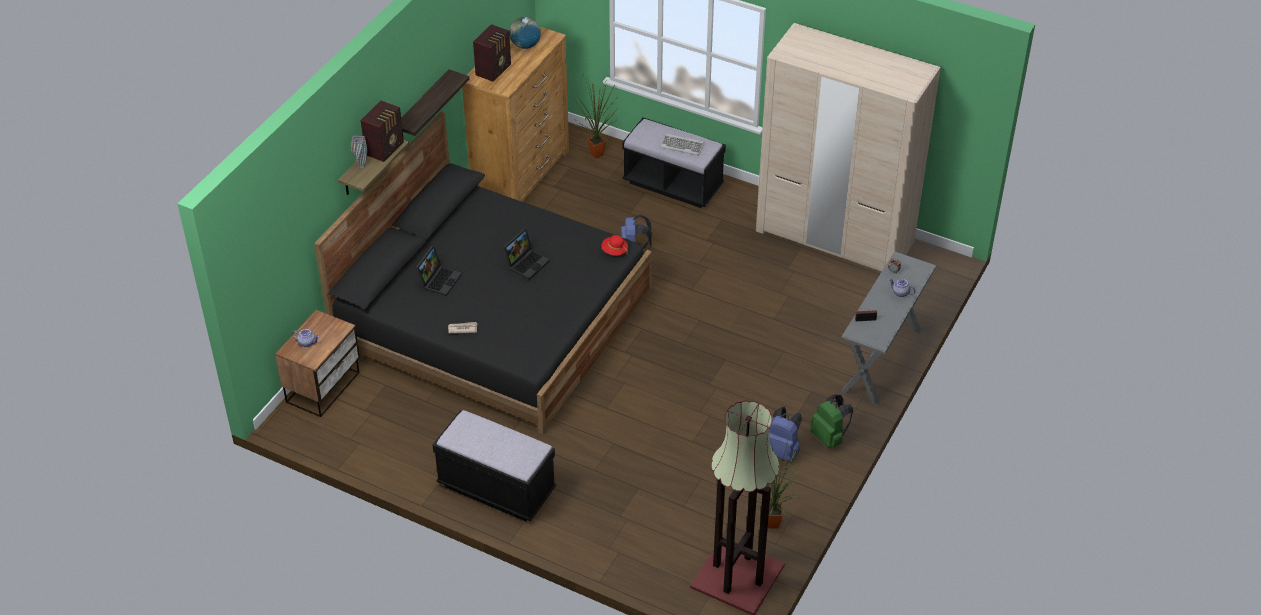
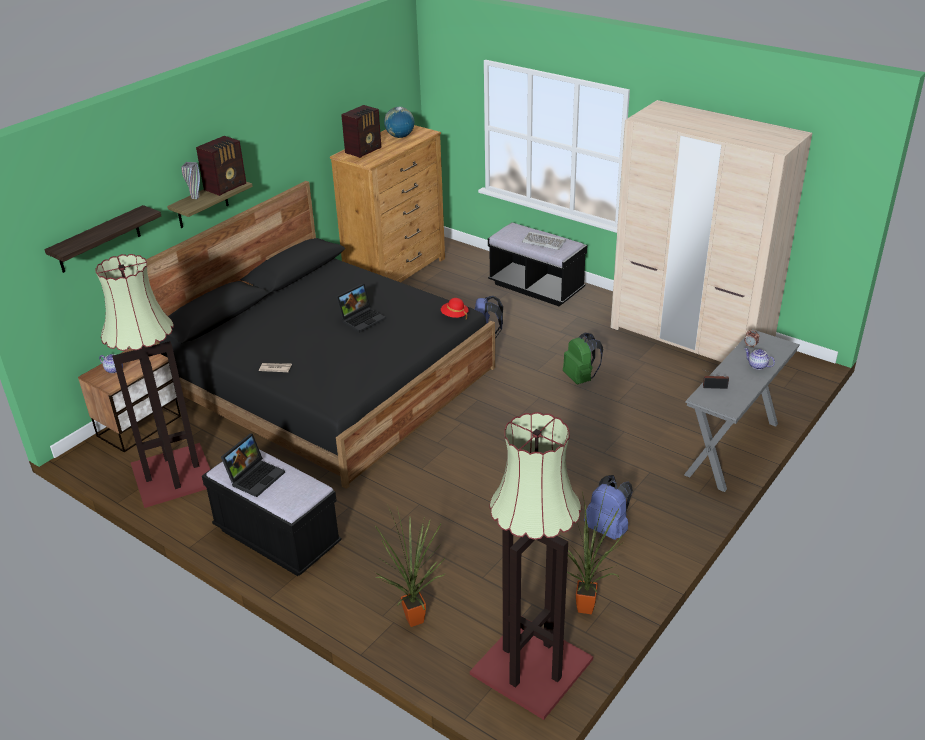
camera: 10 degrees right, 10 degrees down
shelf [401,69,469,139] -> shelf moved to [45,205,161,273]
laptop [416,246,462,296] -> laptop moved to [221,433,285,497]
potted plant [573,74,619,159] -> potted plant moved to [375,505,445,627]
green backpack [810,395,853,448] -> green backpack moved to [563,333,603,385]
none -> floor lamp [95,254,211,508]

